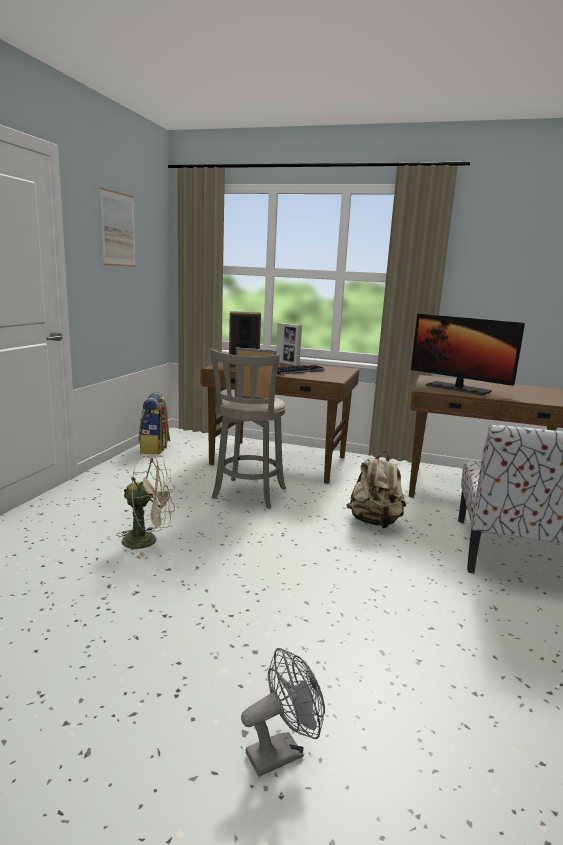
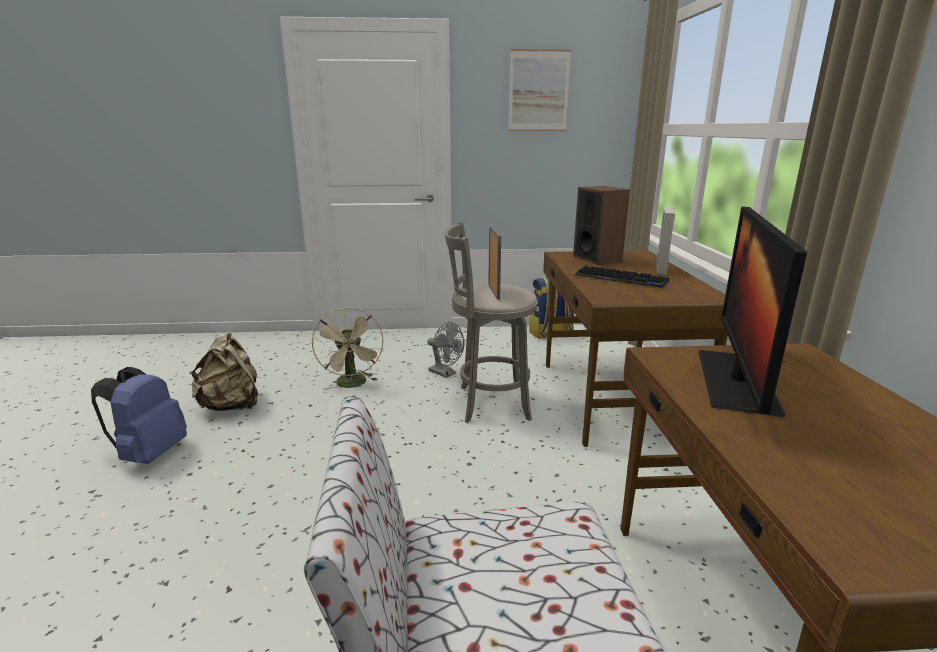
camera: 70 degrees right, 5 degrees up
grey fan [241,648,325,777] -> grey fan moved to [427,322,464,378]
beige backpack [346,451,406,528] -> beige backpack moved to [189,332,258,411]
none -> blue backpack [91,367,187,464]

